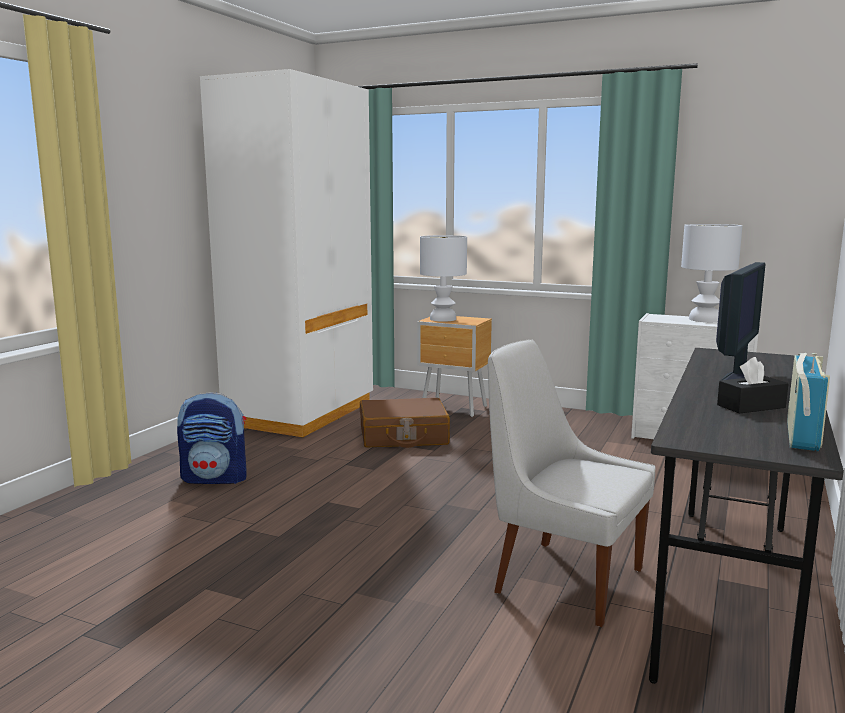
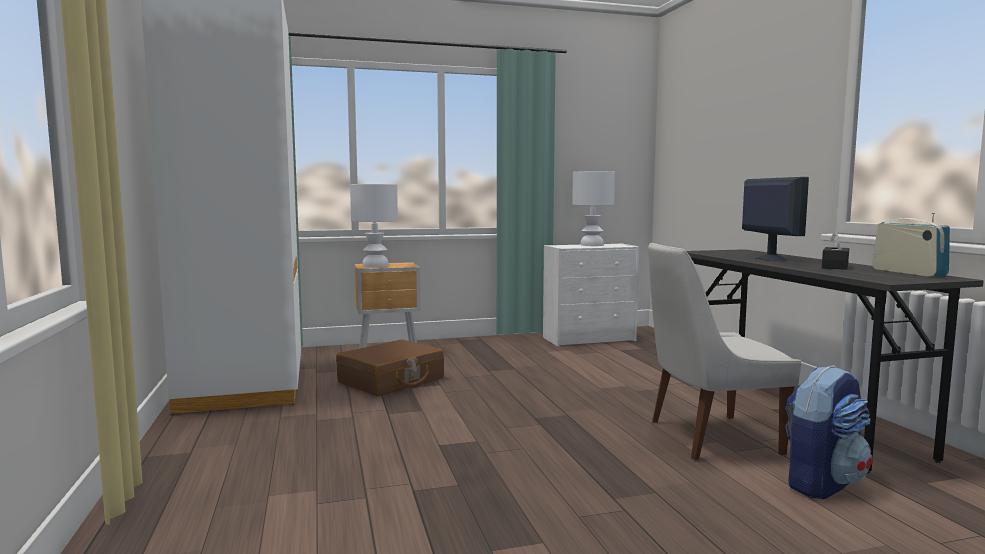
camera: 40 degrees left, 5 degrees down
backpack [177,392,247,484] -> backpack moved to [784,365,872,499]

